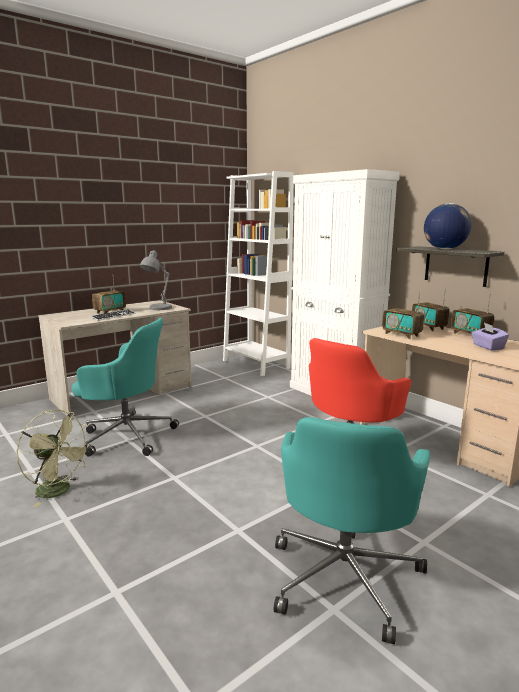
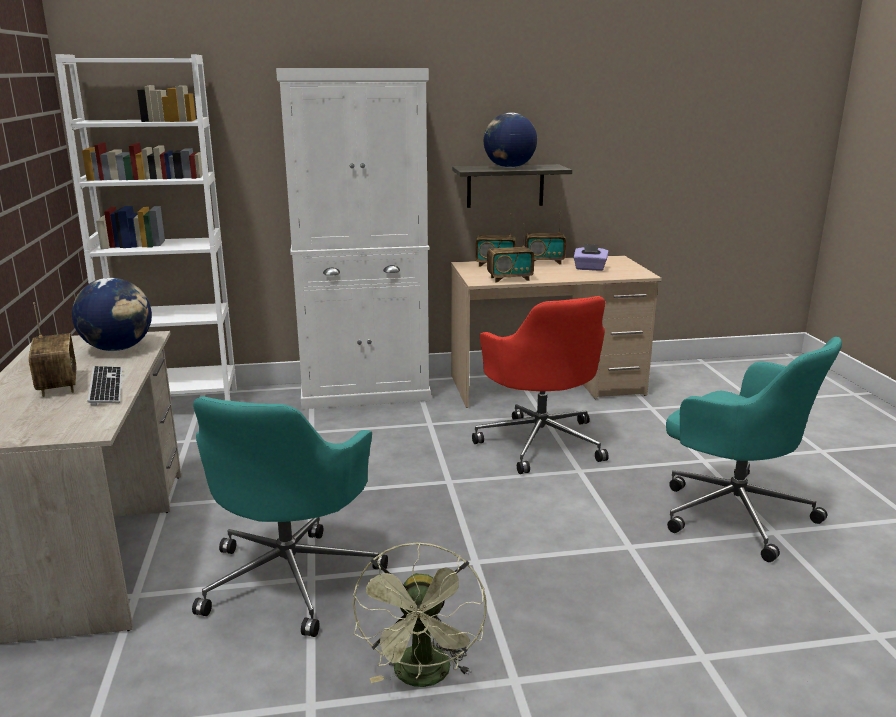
camera: 60 degrees left, 5 degrees up
green fan [17,410,92,507] -> green fan turned 120 degrees clockwise [353,542,487,687]
turquoise office chair [72,318,179,457] -> turquoise office chair turned 150 degrees clockwise [192,396,388,637]
grey table lamp [140,250,172,310] -> globe [72,278,152,351]

